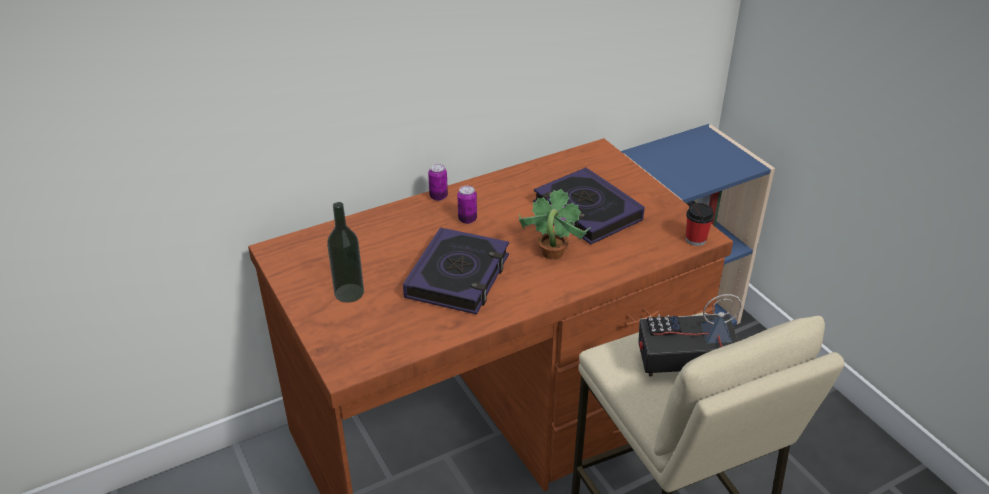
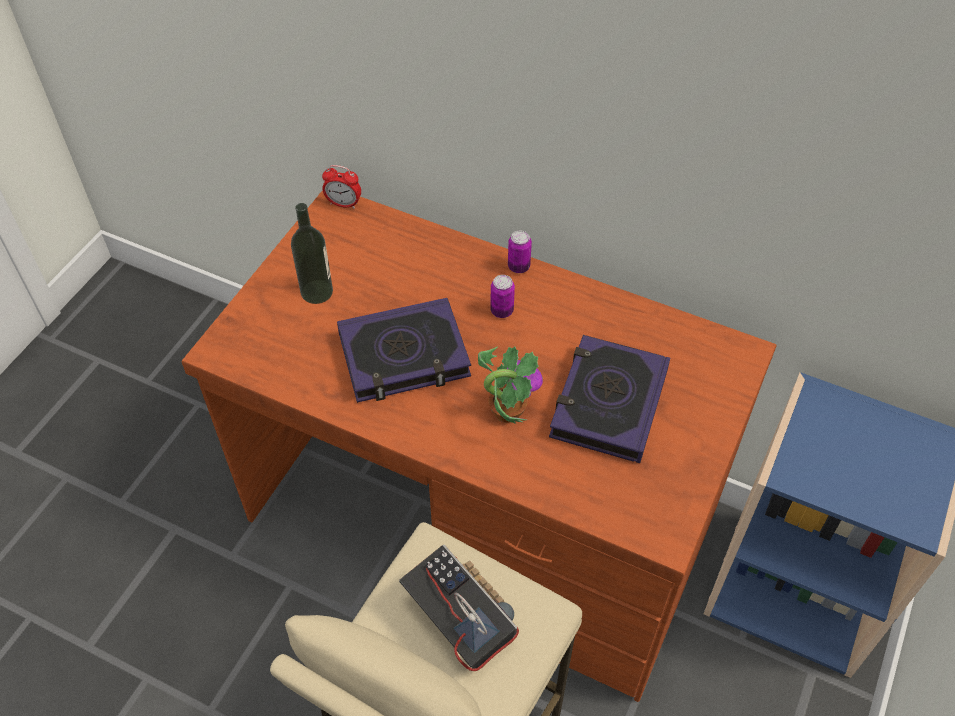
camera: 55 degrees right, 15 degrees up
cup [686,203,714,246] -> none
none -> alarm clock [322,165,361,209]

